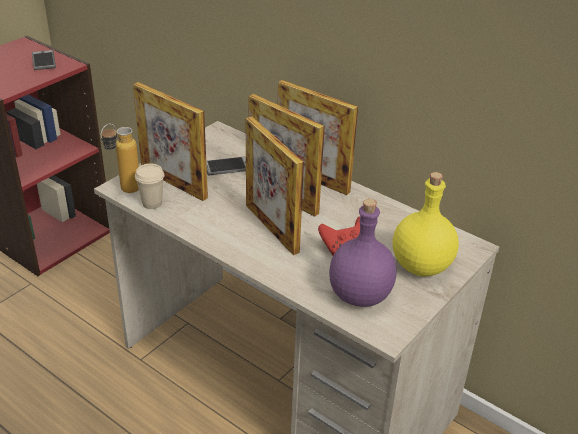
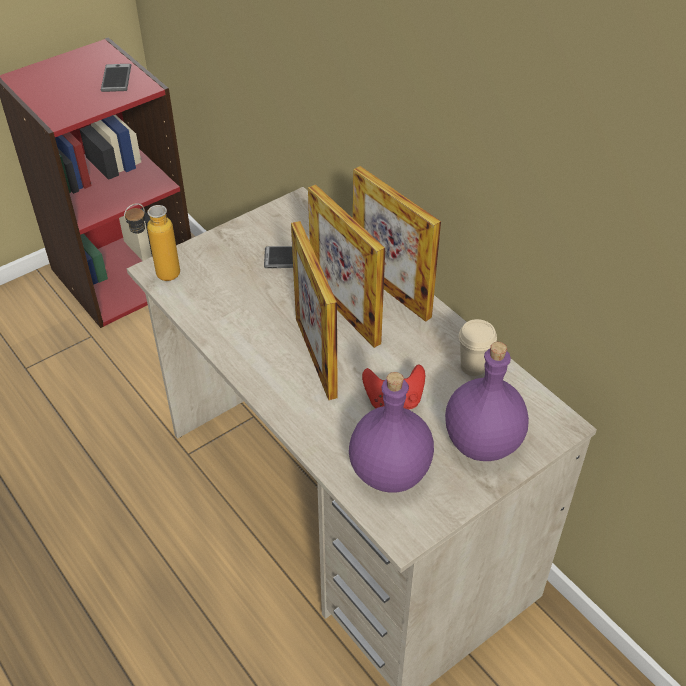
camera: 15 degrees right, 10 degrees up
picture frame [133,82,208,201] -> none
beige cup [135,164,164,209] -> beige cup moved to [459,319,497,376]
yellow bottle [393,172,459,277] -> purple bottle [445,342,529,461]

